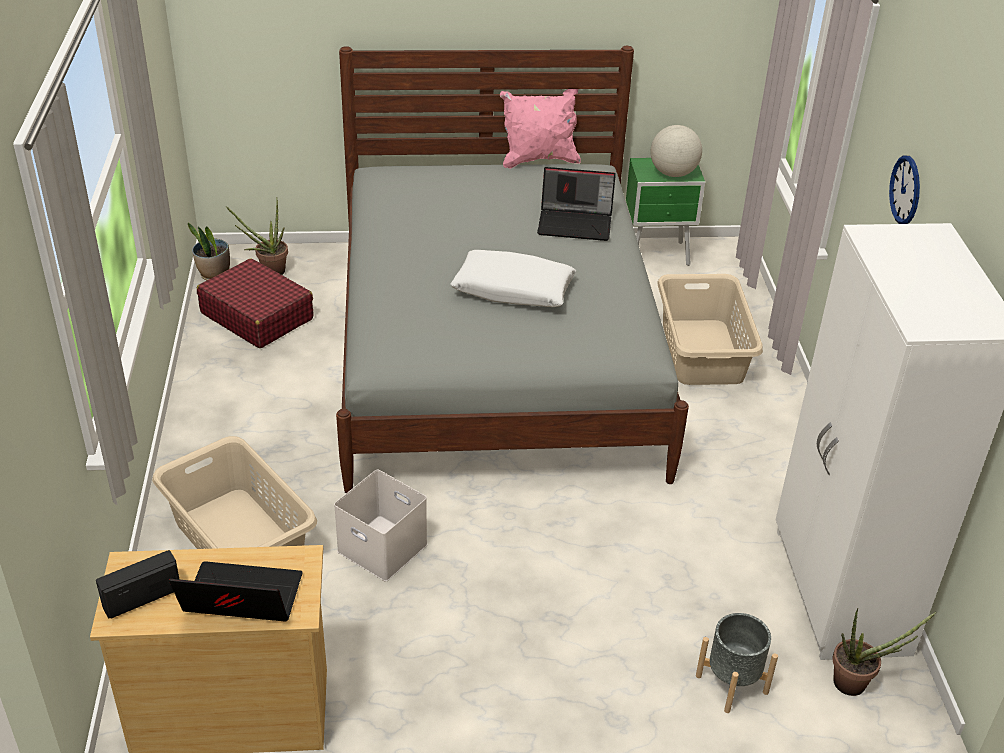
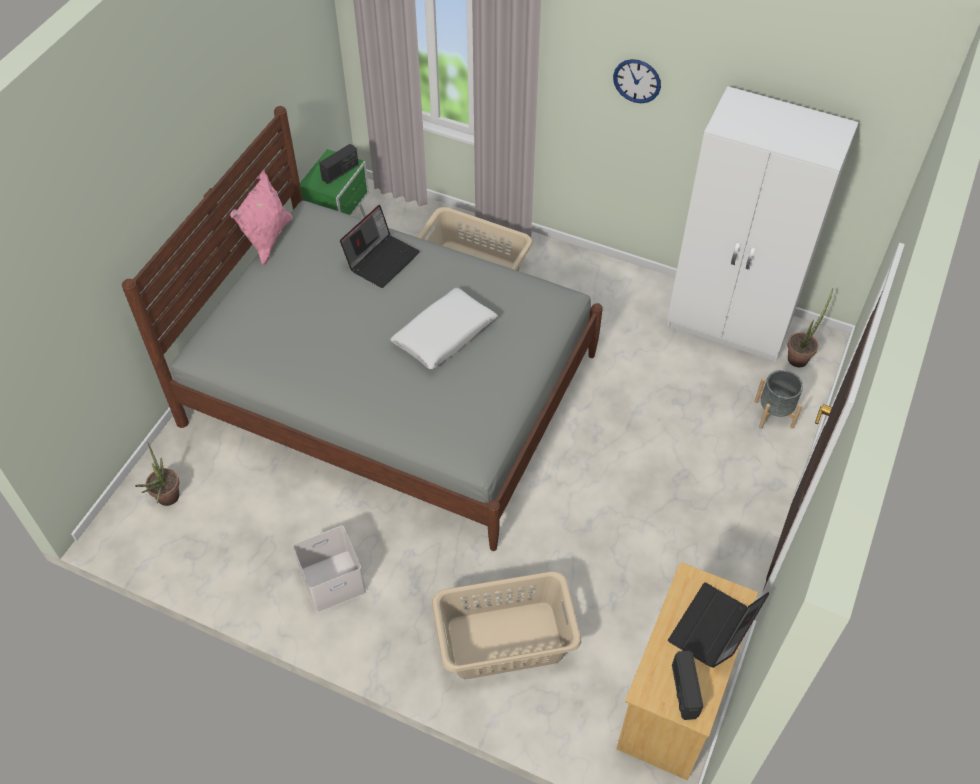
camera: 60 degrees left, 15 degrees up
potted plant [188,223,230,280] -> none
red suitcase [197,258,313,348] -> none
white storage box [334,469,428,581] -> white storage box moved to [293,526,366,613]
globe [650,125,702,177] -> radio [319,144,359,184]

